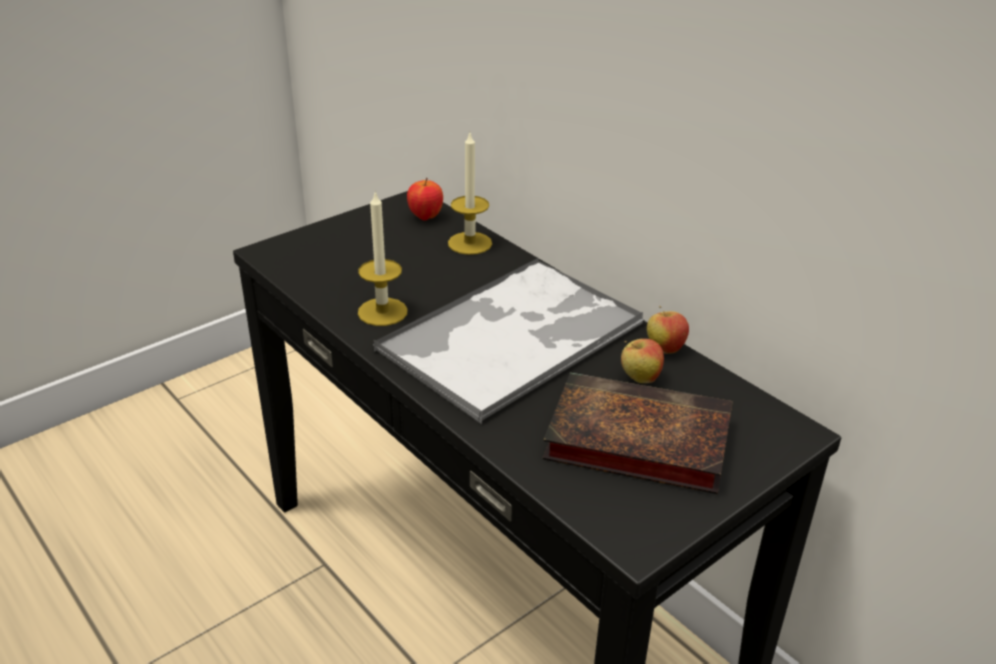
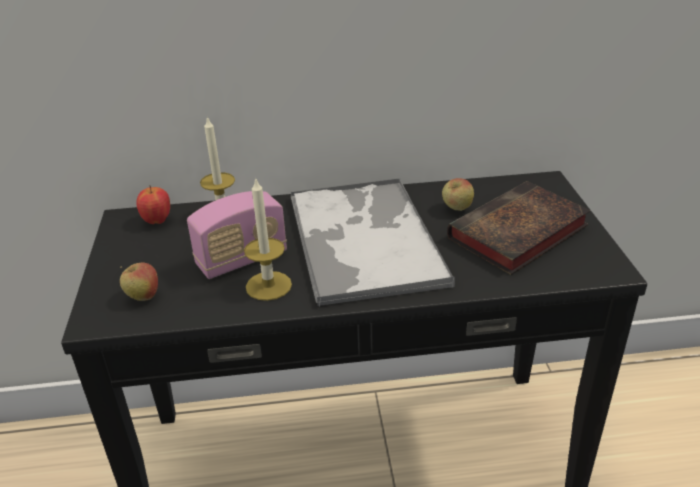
camera: 55 degrees left, 0 degrees up
apple [647,306,689,354] -> apple moved to [120,263,158,301]
none -> radio [187,191,287,279]

